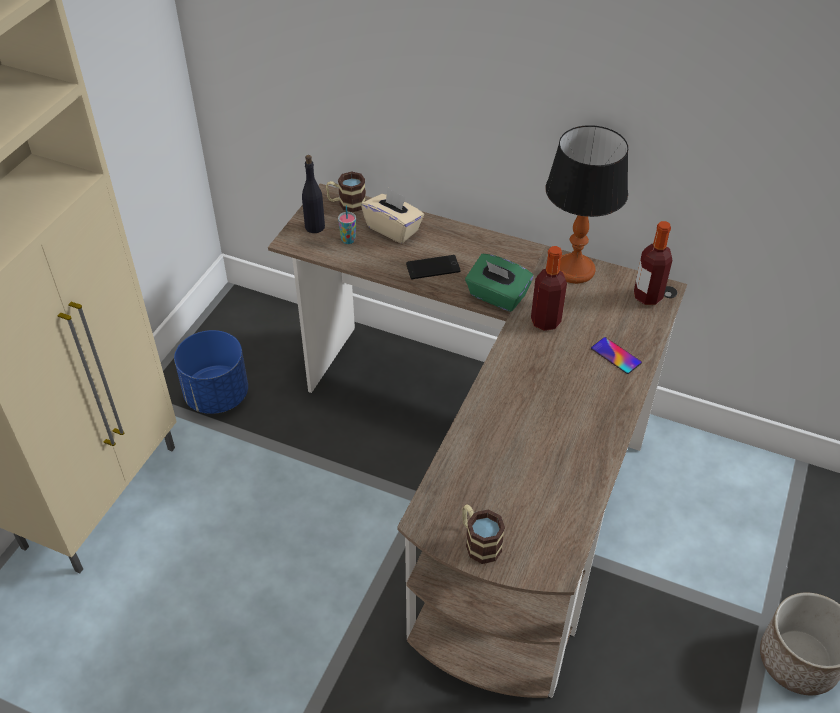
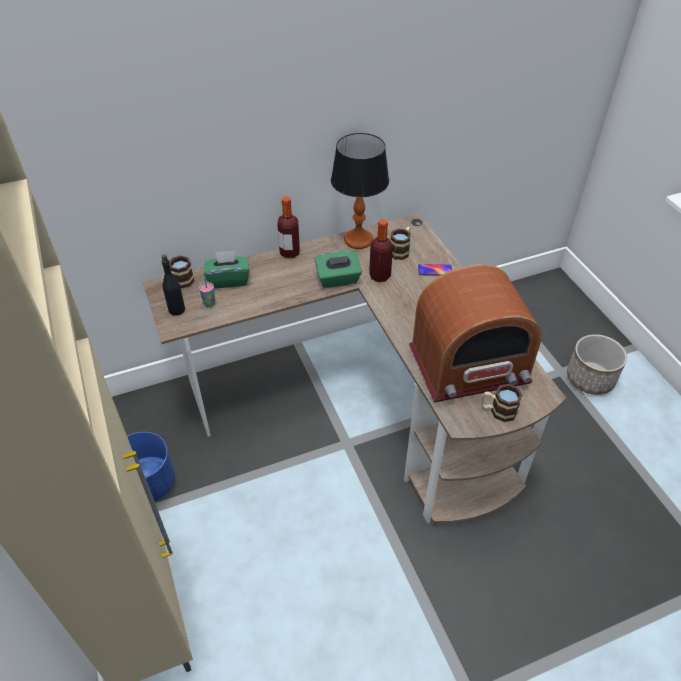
camera: 45 degrees left, 0 degrees up
beige tissue box [361,188,424,243] -> green tissue box [204,251,249,288]
phone [406,255,460,279] -> none
bottle [634,221,672,305] -> bottle moved to [277,197,300,258]
none -> mug [391,227,411,260]
none -> radio [409,264,542,403]

